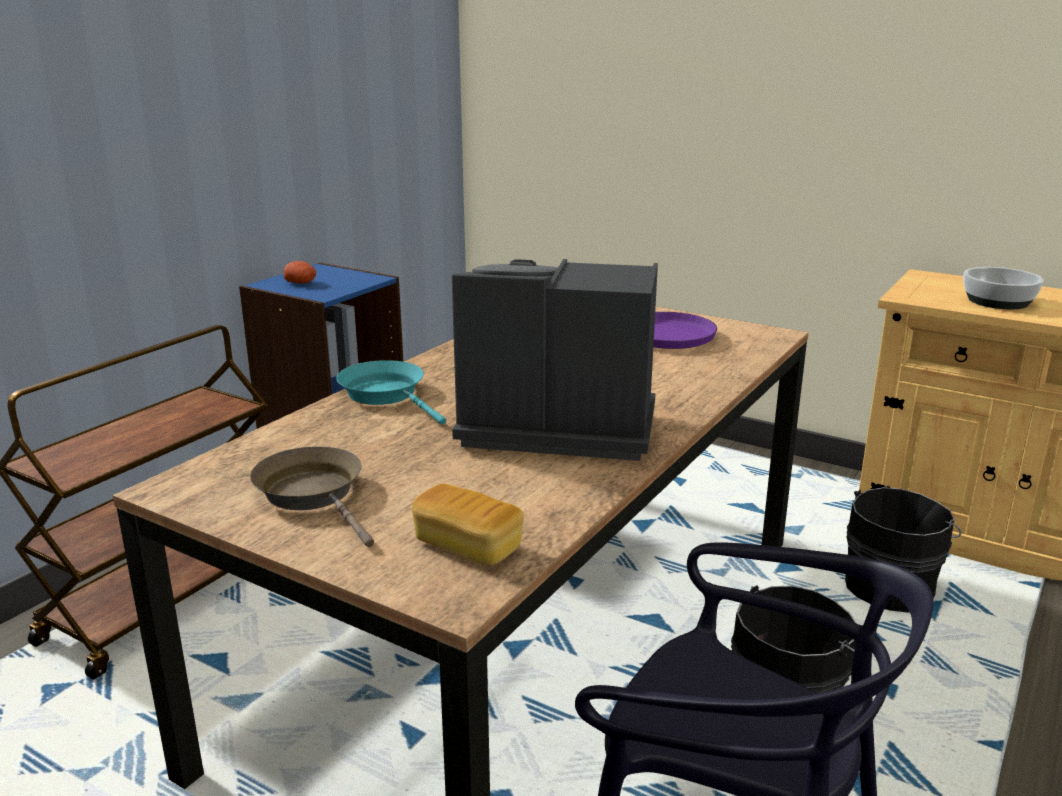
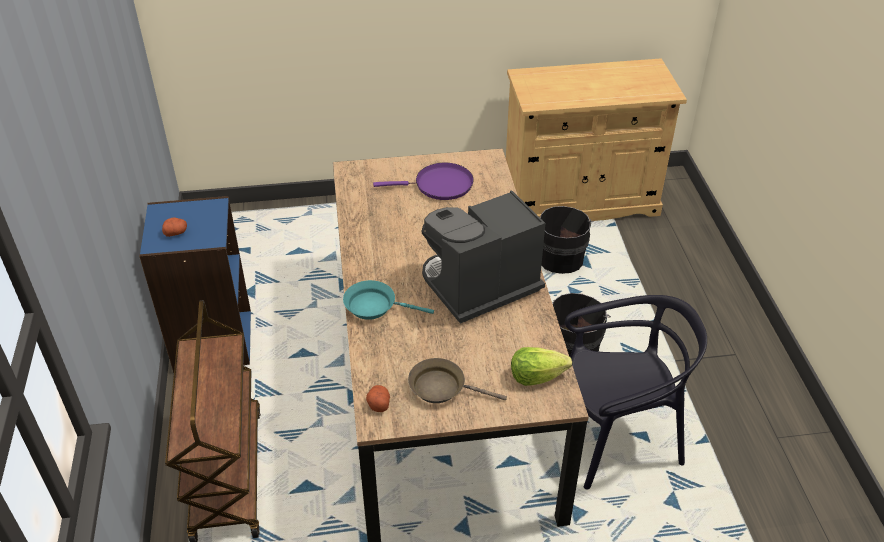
camera: 40 degrees left, 20 degrees up
bread [412,484,524,565] -> lettuce [511,347,572,386]
bowl [963,267,1044,309] -> none
none -> potato [366,385,390,412]

